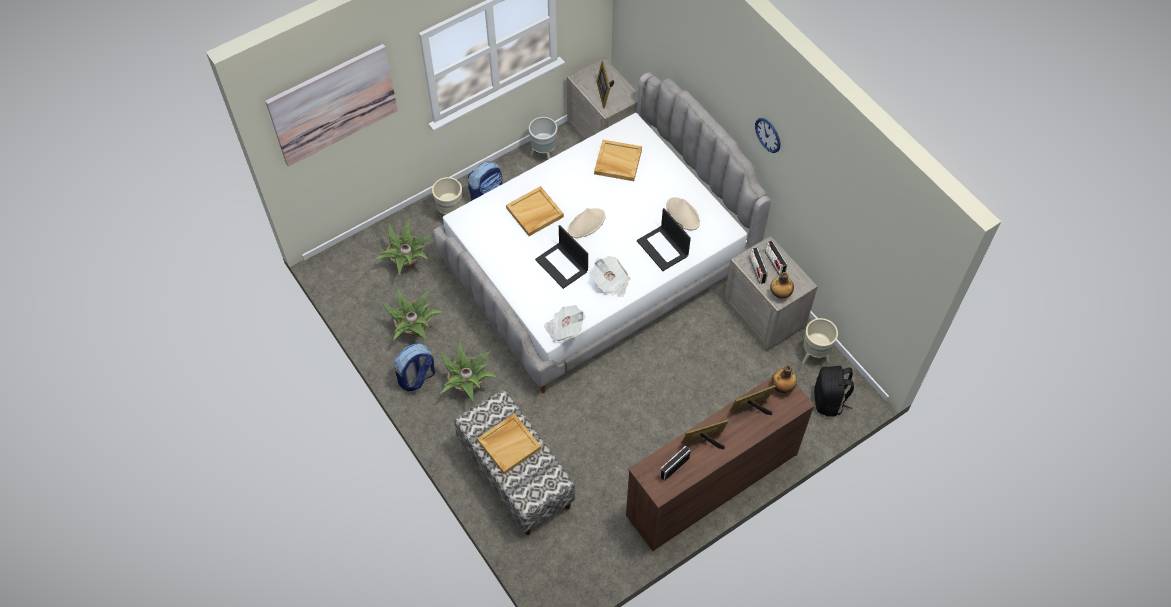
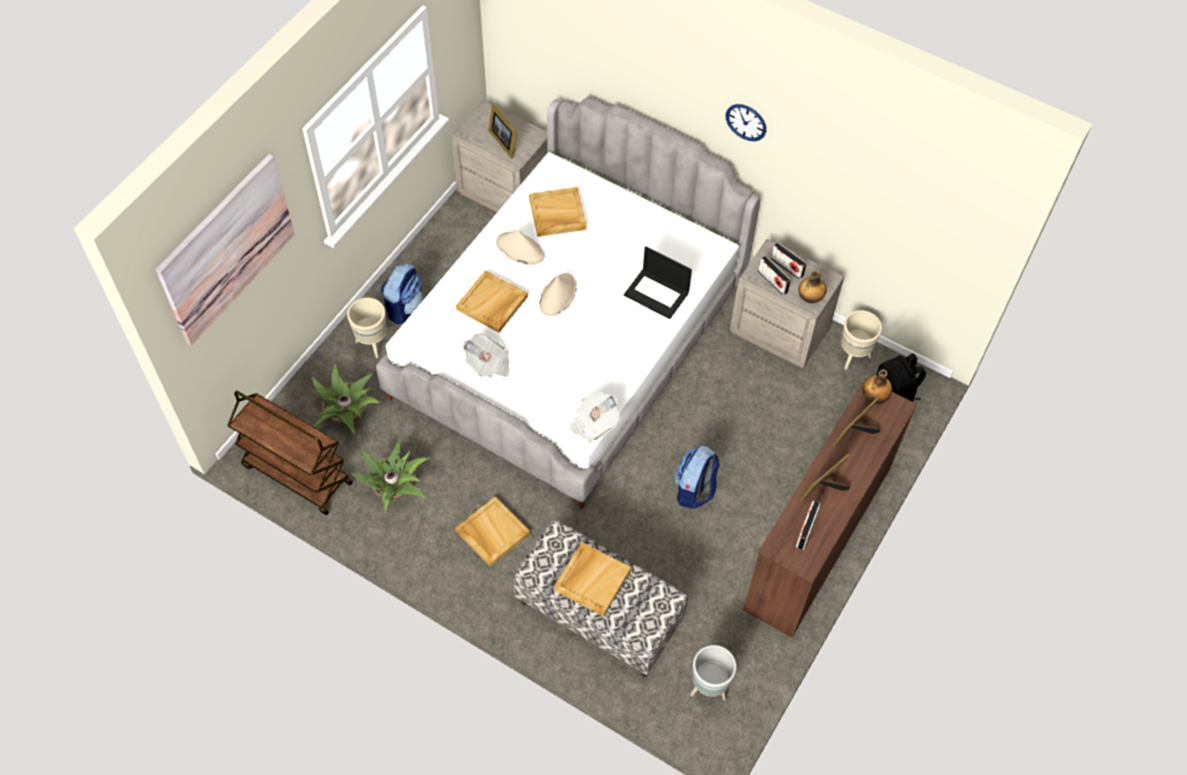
camera: 25 degrees left, 0 degrees up
backpack [395,344,435,392] -> backpack moved to [674,446,720,509]
potted plant [440,341,497,402] -> beige tray [455,496,530,567]
grey planter [528,117,558,159] -> grey planter moved to [690,645,737,701]
laptop [535,225,588,289] -> none
newspaper [592,256,630,297] -> newspaper moved to [463,333,510,378]
beige hat [666,197,700,230] -> beige hat moved to [496,230,544,265]
none -> brown cart [227,391,353,515]

